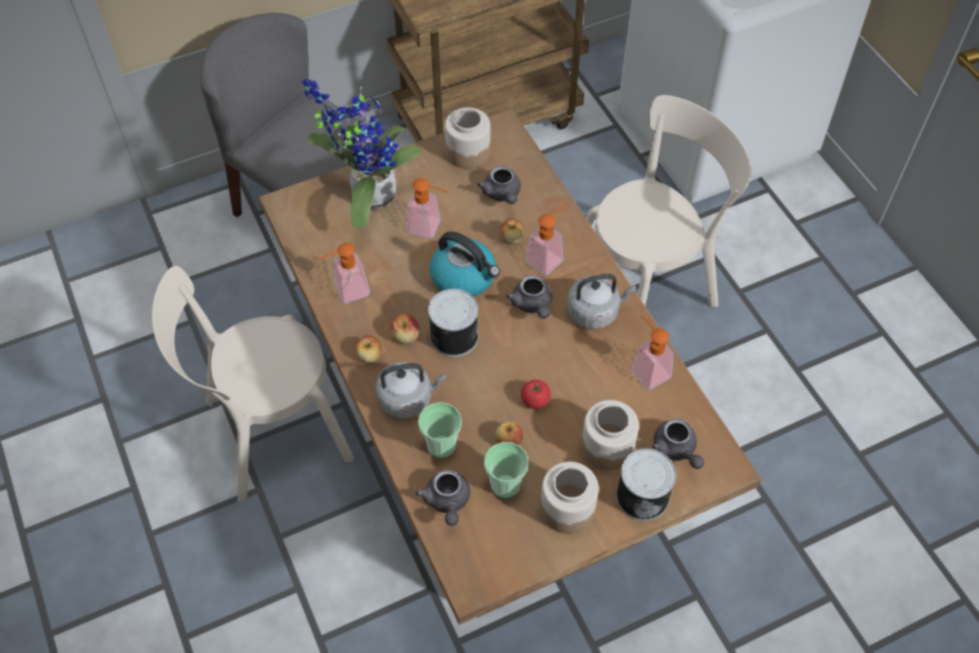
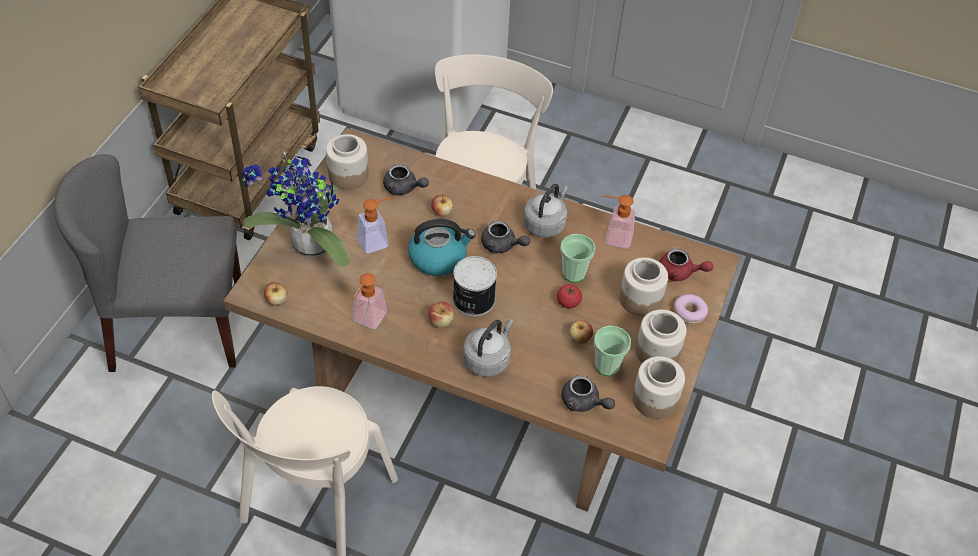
camera: 45 degrees left, 5 degrees down
apple [356,336,382,363] -> apple moved to [264,282,288,305]
cup [418,402,462,459] -> cup moved to [560,234,595,283]
soap dispenser [526,204,566,275] -> none
can [616,448,676,521] -> donut [674,294,708,324]
grey teapot [652,419,704,469] -> red teapot [659,248,713,282]
none -> jar [632,356,685,419]

